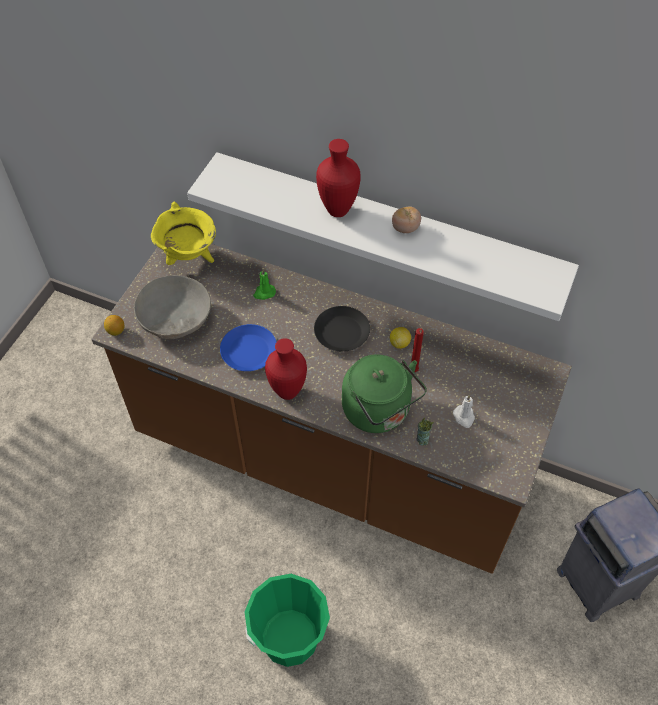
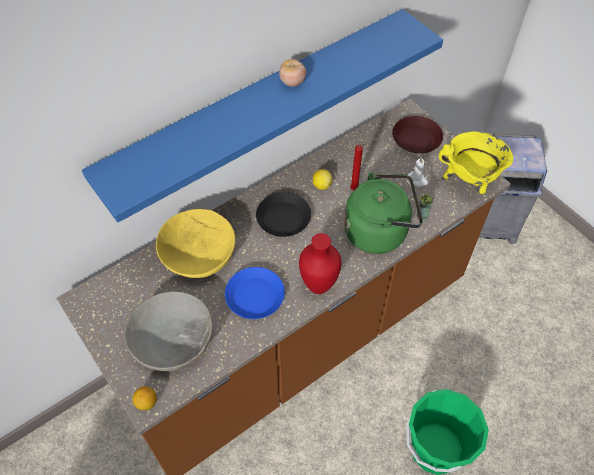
camera: 60 degrees left, 0 degrees up
yellow cooking pot [151,202,216,265] -> yellow cooking pot moved to [439,131,513,194]
white shelf [187,152,579,321] -> blue shelf [82,9,443,223]
green candle [253,269,276,300] -> yellow bowl [156,209,235,278]
red vase [316,139,361,217] -> none
none -> brown plate [392,116,443,153]

